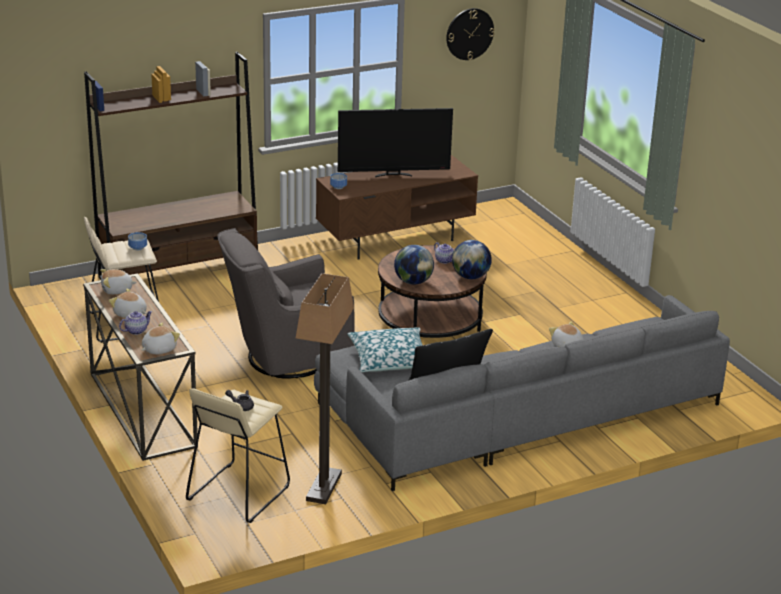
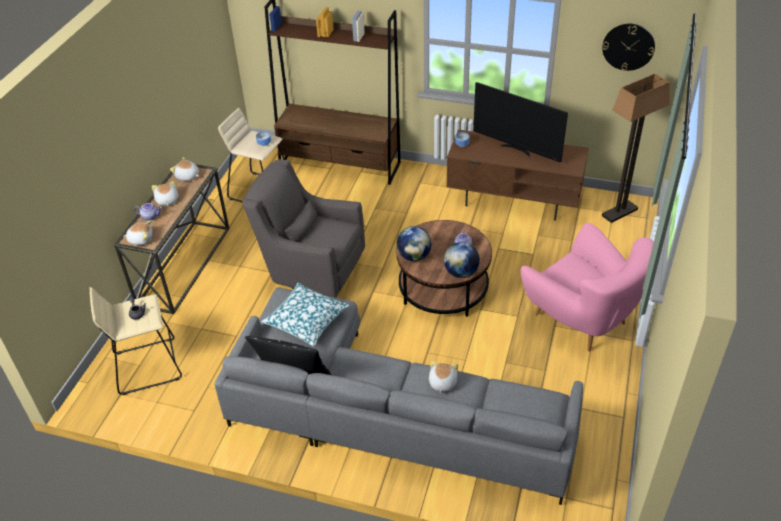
camera: 45 degrees right, 15 degrees up
floor lamp [296,273,354,504] -> floor lamp moved to [602,74,670,223]
none -> pink armchair [521,223,654,352]

